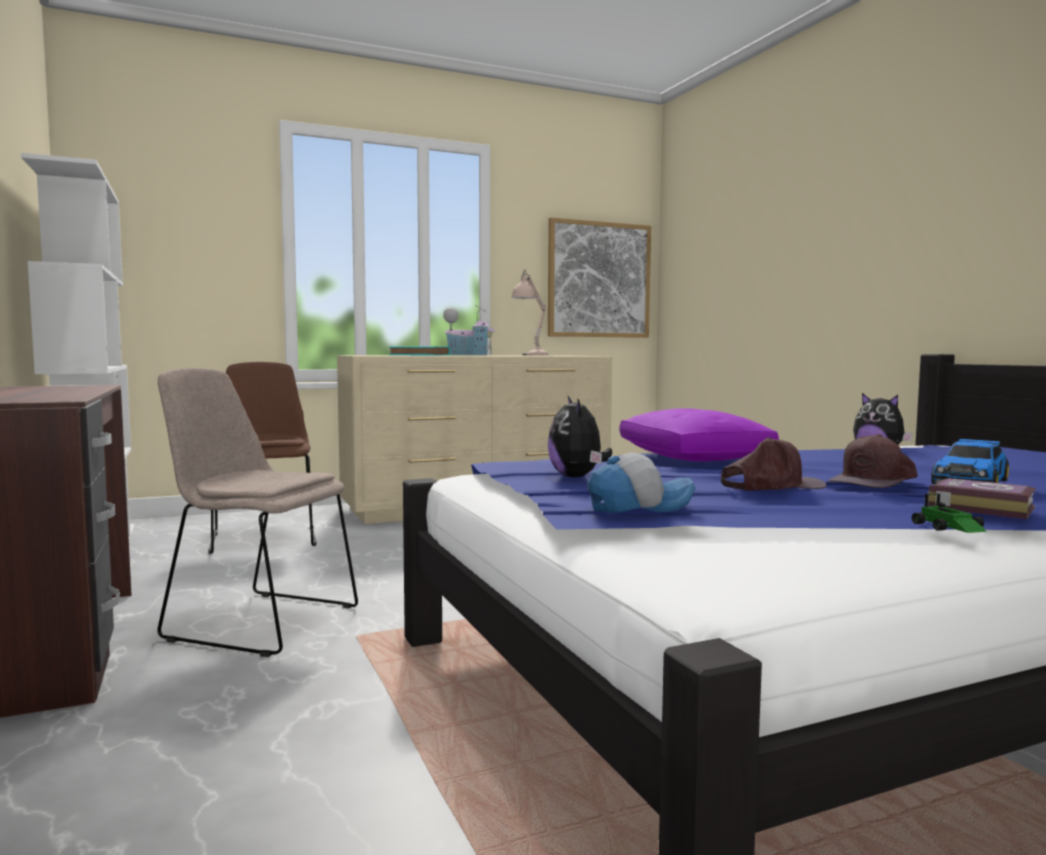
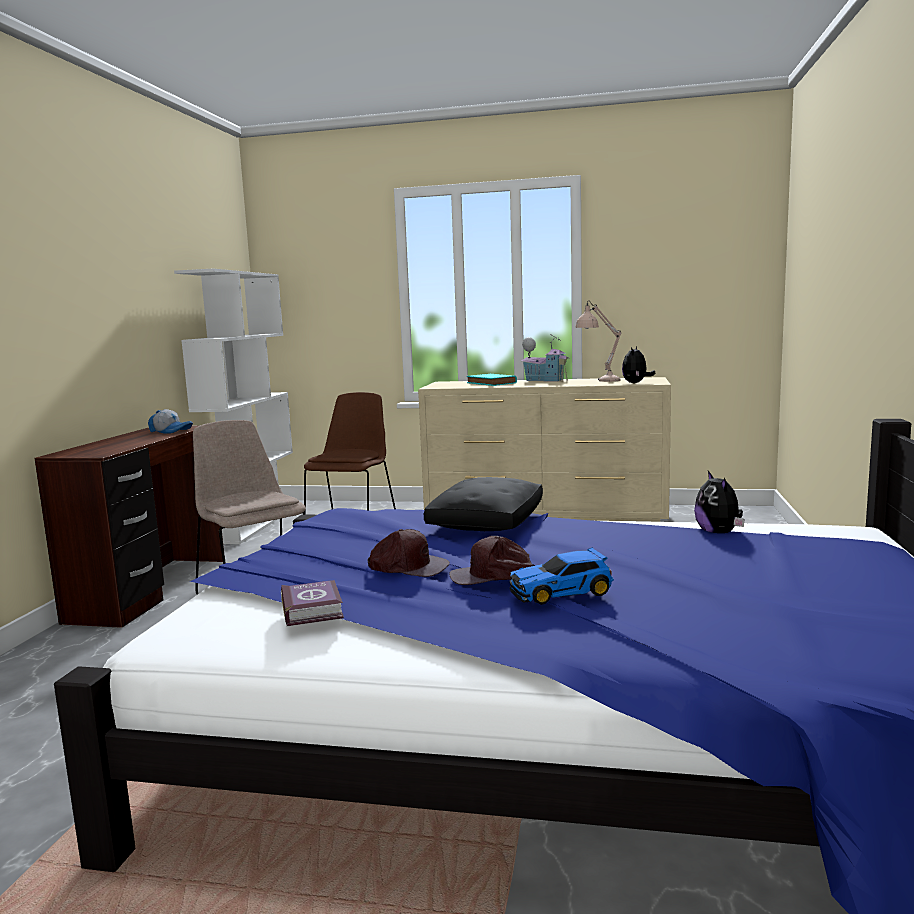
camera: 35 degrees right, 5 degrees up
picture [548,217,651,338] -> none
plush toy [548,396,612,478] -> plush toy moved to [622,347,656,383]
cap [587,452,696,513] -> cap moved to [148,409,193,434]
purple pillow [620,408,779,462] -> black pillow [424,477,543,531]
toy car [912,493,987,533] -> none
book [928,478,1036,519] -> book moved to [281,580,344,626]

